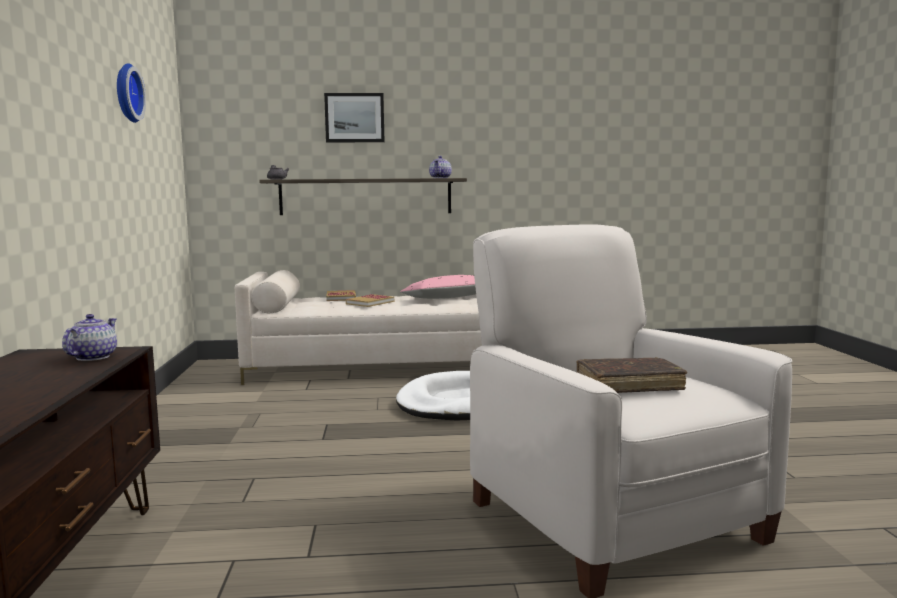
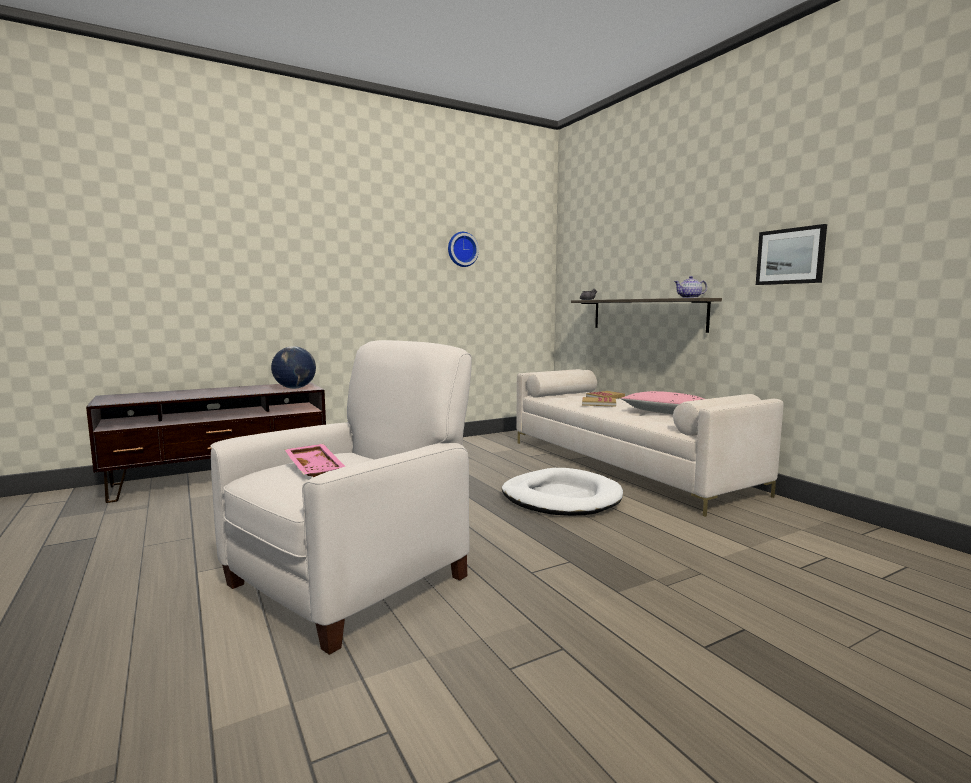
camera: 65 degrees right, 0 degrees up
teapot [62,314,117,361] -> globe [271,346,316,389]
picture [324,93,385,142] -> picture moved to [756,224,827,285]
brown book [576,357,687,393] -> pink tray [285,444,346,477]

